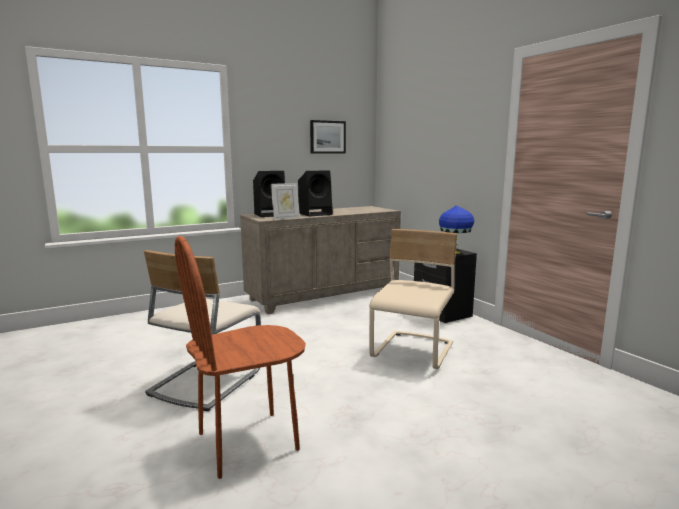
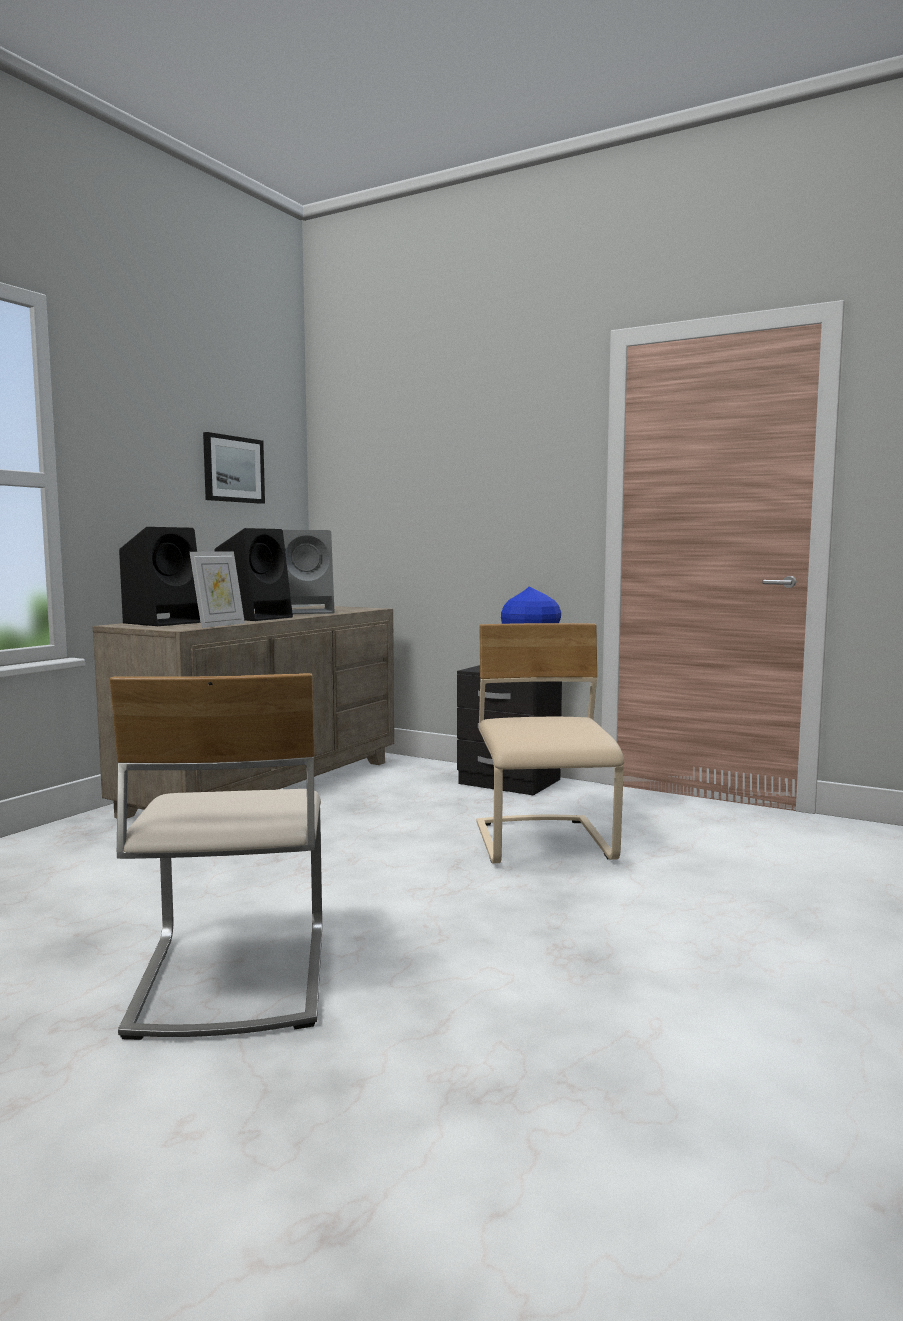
camera: 30 degrees left, 5 degrees down
brown chair [175,236,306,479] -> none
none -> grey speaker [283,530,334,614]

